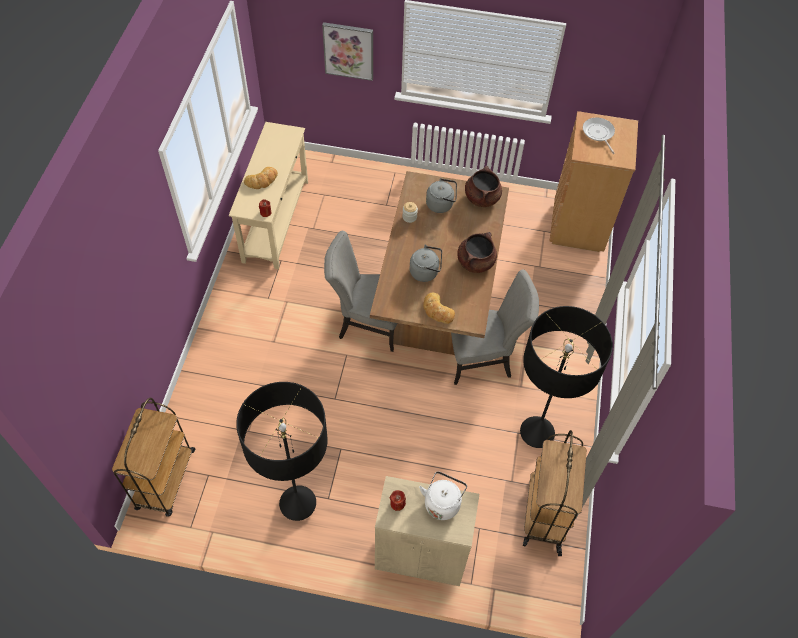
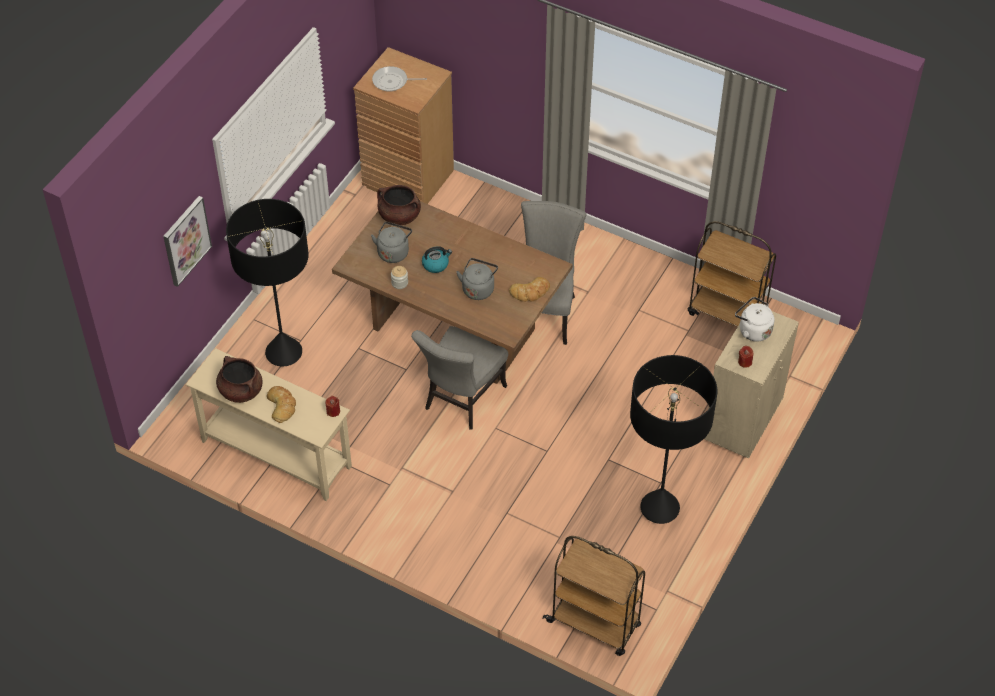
camera: 70 degrees left, 5 degrees down
brown cooking pot [457,232,497,273] -> brown cooking pot moved to [216,356,262,403]
black floor lamp [520,306,613,448] -> black floor lamp moved to [226,199,309,366]
none -> kettle [422,246,452,273]

